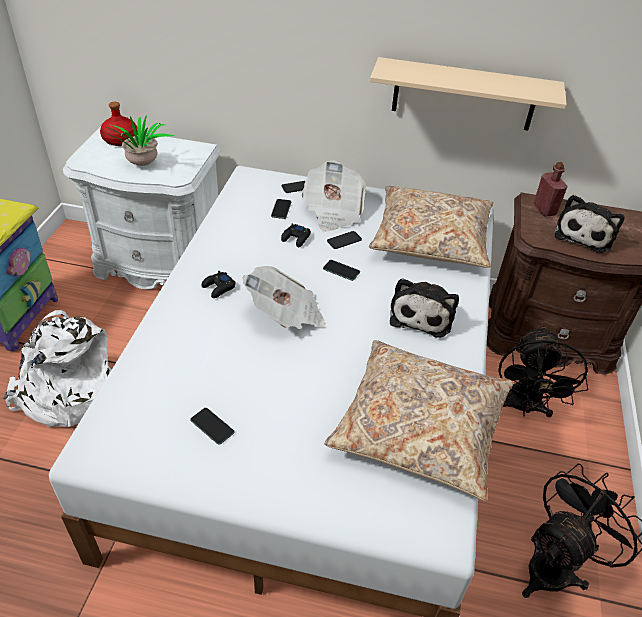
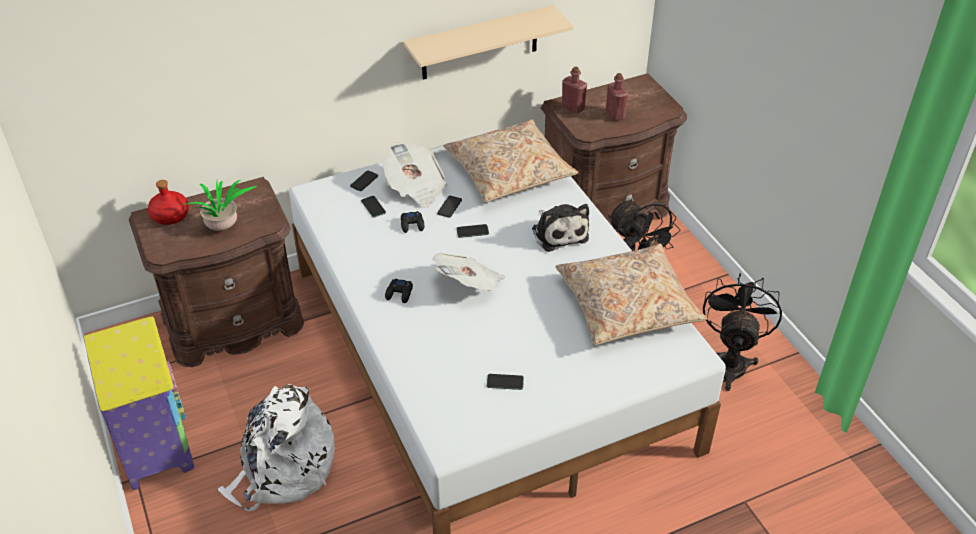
camera: 35 degrees left, 0 degrees up
white nightstand [63,127,221,290] -> brown nightstand [129,177,304,367]
plush toy [555,195,625,253] -> red bottle [606,73,628,121]

